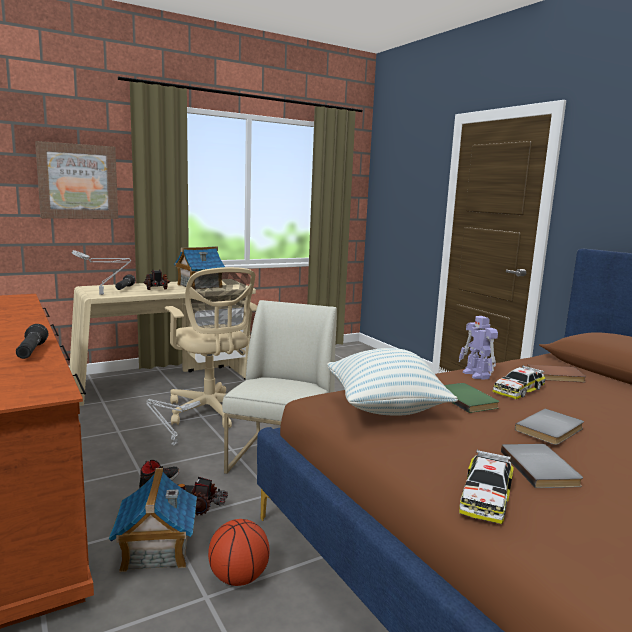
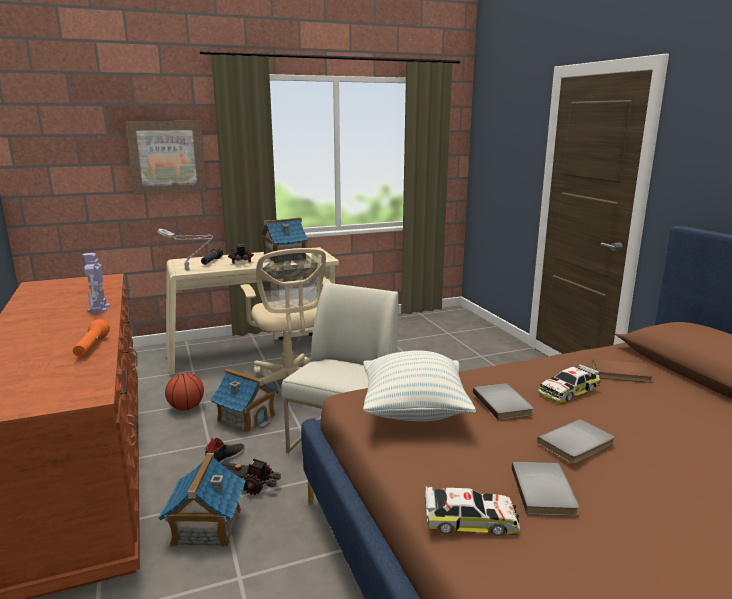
camera: 10 degrees right, 5 degrees up
black flashlight [16,324,48,359] -> orange flashlight [73,319,110,357]
grey table lamp [146,399,200,445] -> toy house [210,368,278,434]
basketball [208,519,269,586] -> basketball moved to [165,372,204,410]
green book [444,383,499,413] -> grey book [473,383,534,420]
toy robot [459,316,498,380] -> toy robot moved to [82,253,110,313]
toy car [459,449,514,524] -> toy car turned 120 degrees counterclockwise [424,486,520,536]

